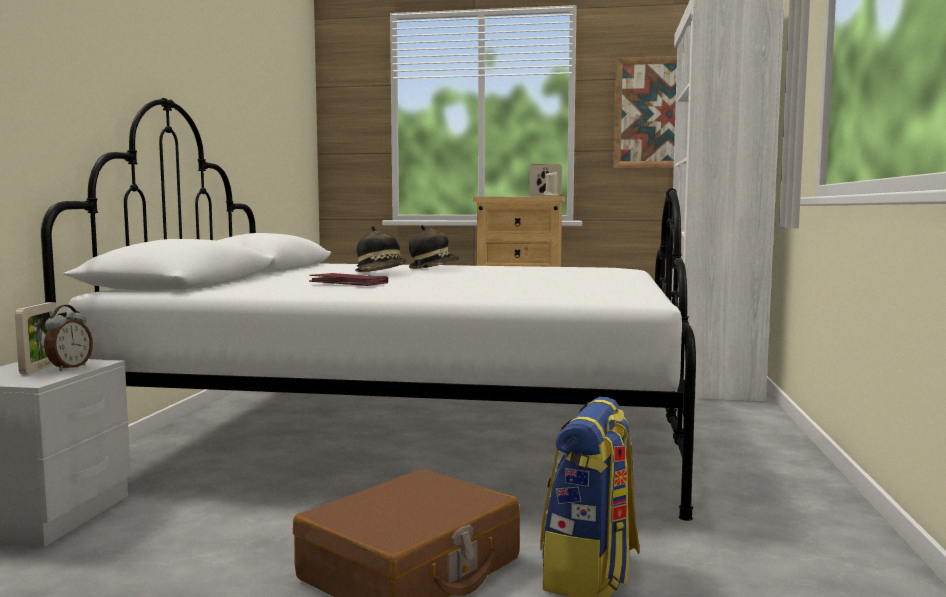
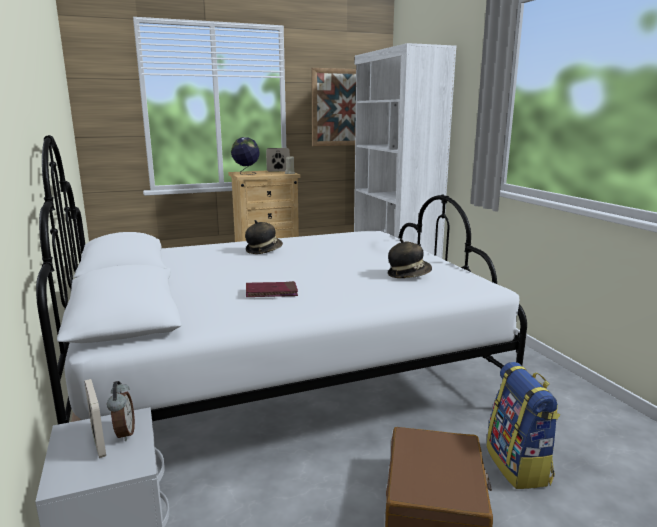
camera: 30 degrees left, 10 degrees up
hat [355,226,407,272] -> hat moved to [388,238,432,278]
none -> globe [231,137,260,175]

